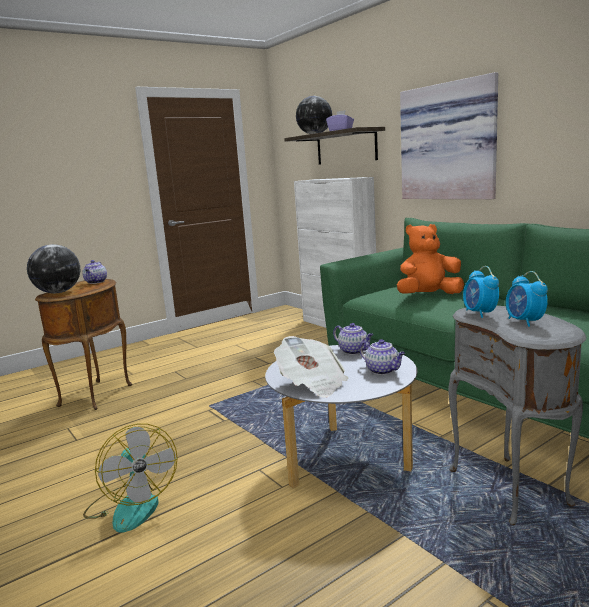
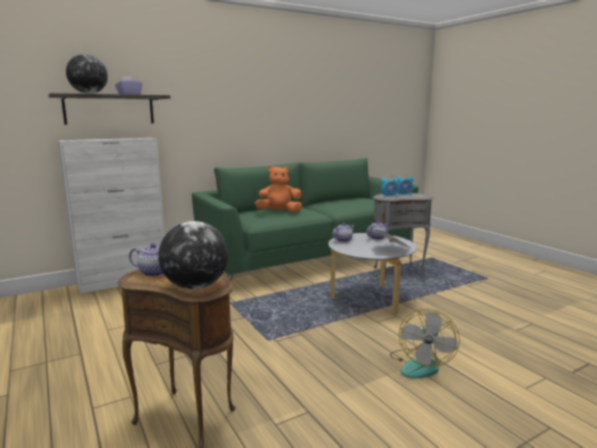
camera: 85 degrees left, 0 degrees up
fan [83,424,178,533] -> fan turned 135 degrees clockwise [390,309,460,379]
orange plush toy [397,224,464,294] -> orange plush toy turned 90 degrees clockwise [255,166,302,212]
picture [400,72,498,199] -> none

